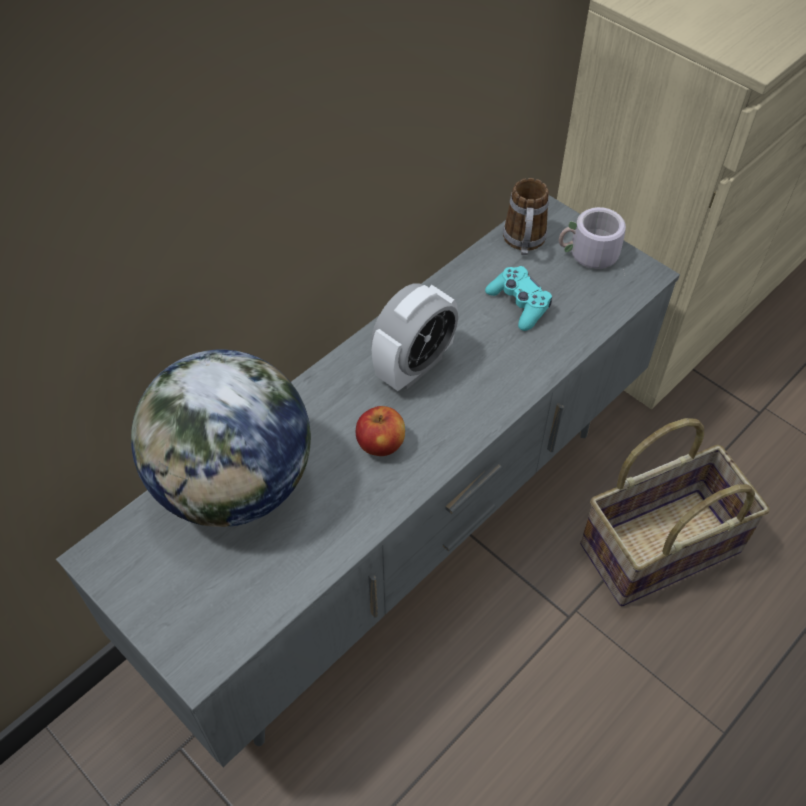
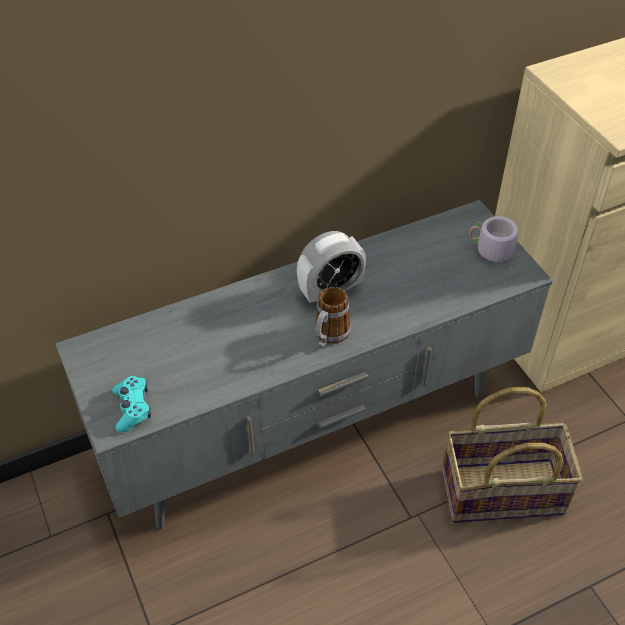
camera: 20 degrees right, 5 degrees down
globe [131,350,311,527] -> none
apple [356,406,405,456] -> none
turquoise game controller [485,266,552,331] -> turquoise game controller moved to [112,376,151,433]
mug [503,178,549,255] -> mug moved to [314,286,351,347]

